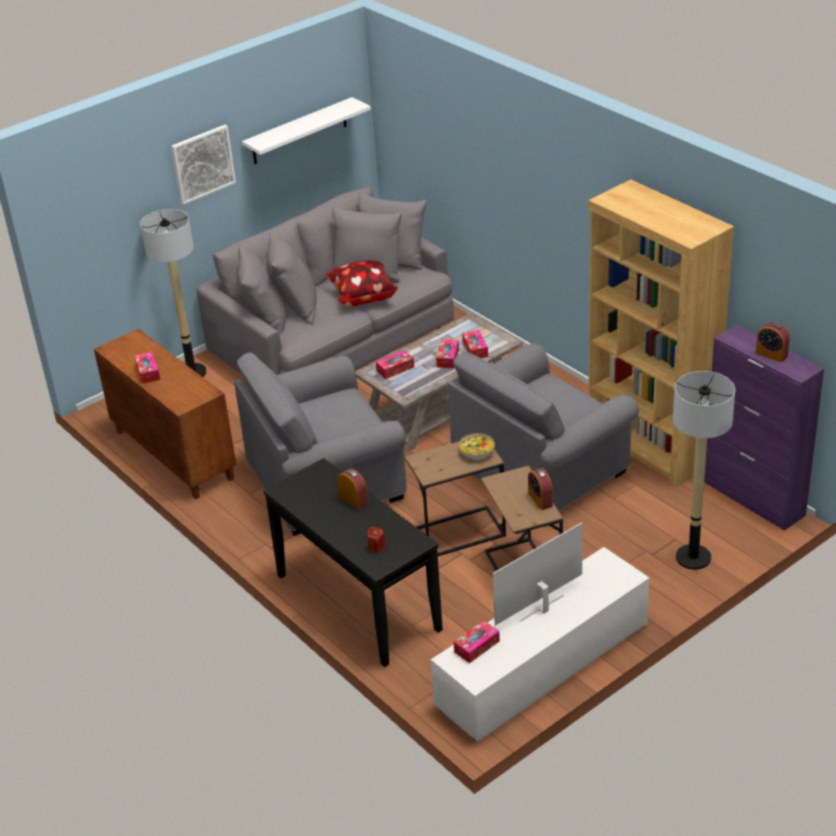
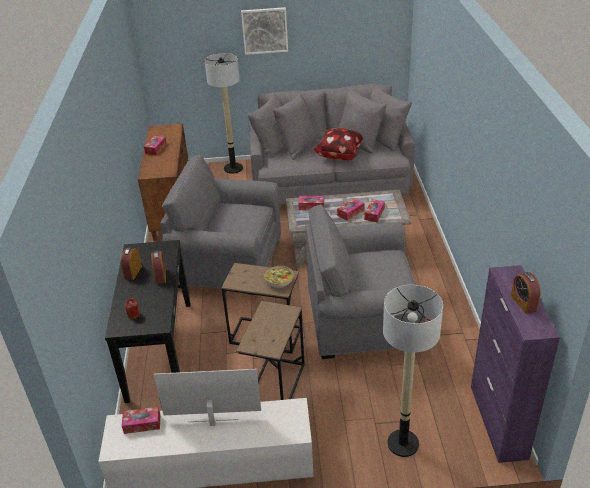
camera: 35 degrees right, 0 degrees up
white shelf [242,97,371,164] -> none
alarm clock [528,468,553,510] -> alarm clock moved to [121,247,142,280]
brown bookcase [588,180,734,487] -> none

